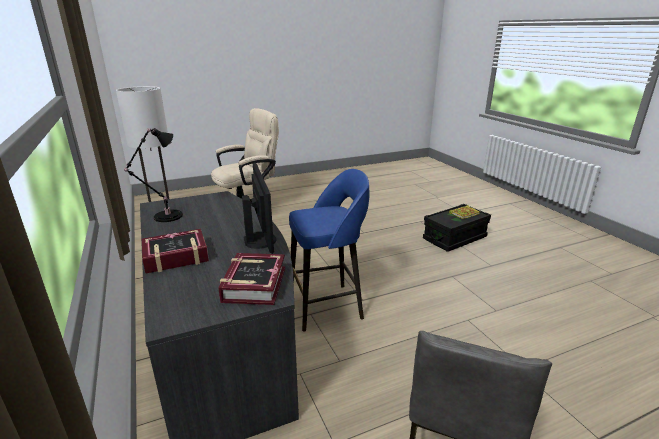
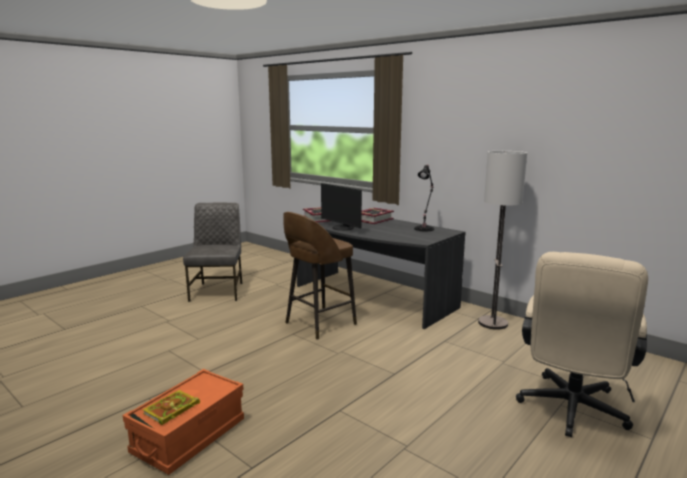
camera: 155 degrees right, 10 degrees down
blue stool [289,169,370,332] -> brown stool [283,212,357,340]
black storage box [423,204,491,251] -> orange storage box [123,369,244,475]

